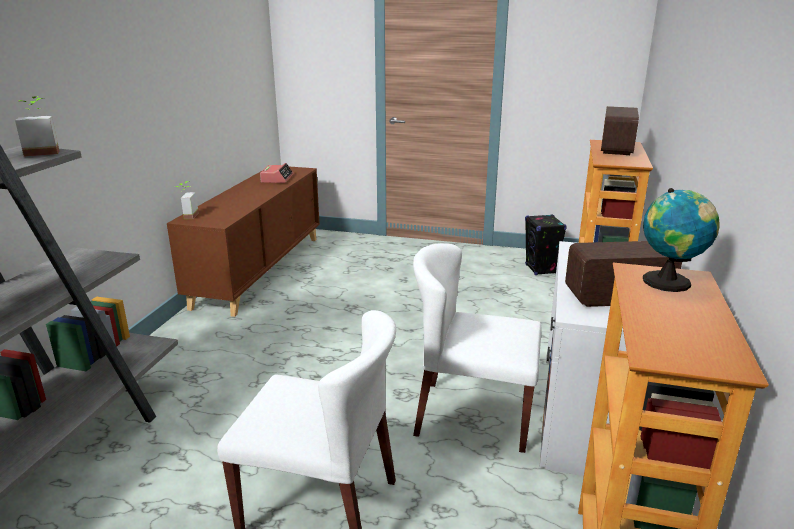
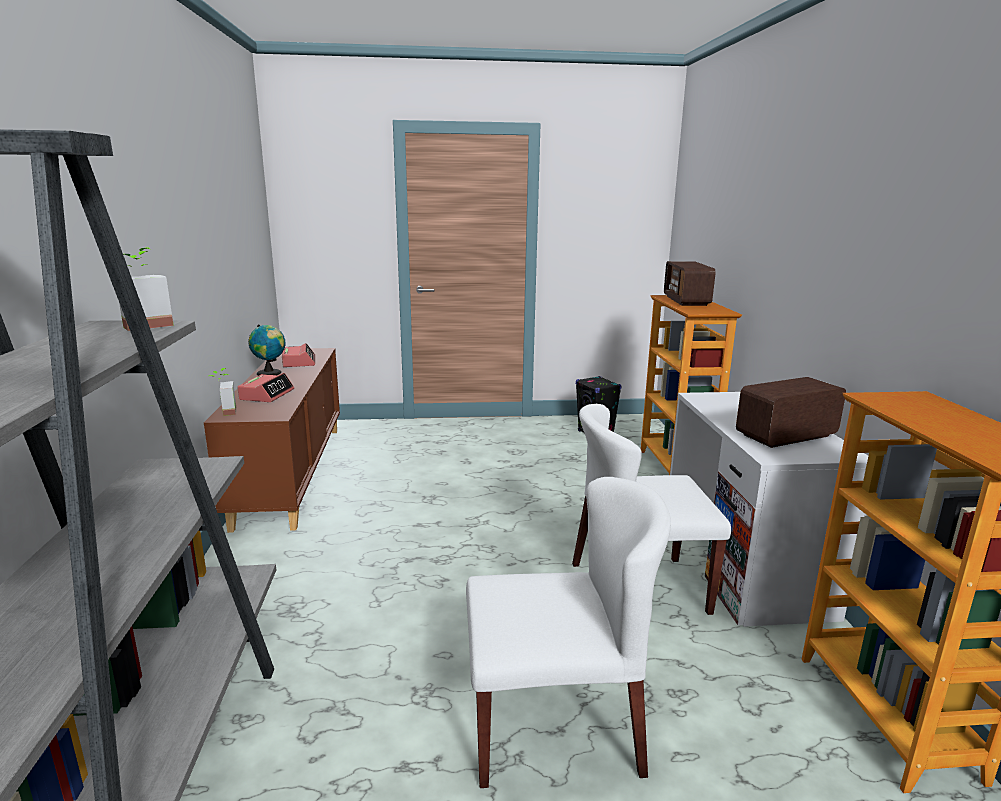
camera: 20 degrees left, 5 degrees down
globe [643,188,720,292] -> globe moved to [248,325,286,376]
none -> alarm clock [237,373,294,402]

